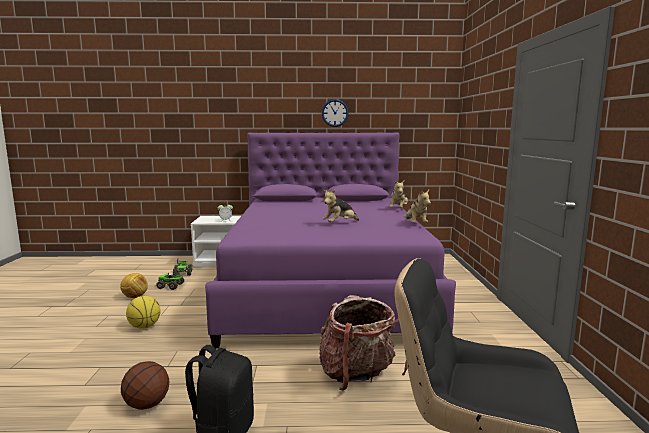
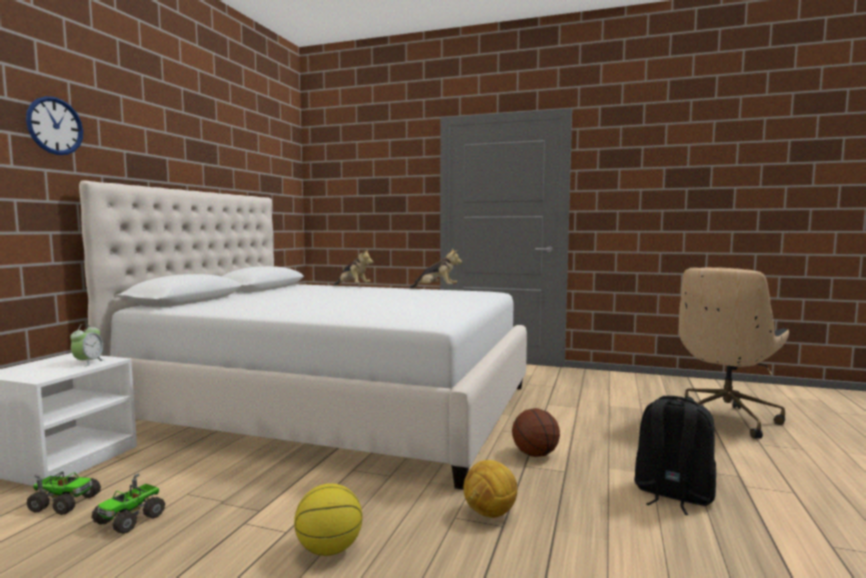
camera: 70 degrees left, 5 degrees down
football [120,273,148,298] -> football moved to [464,460,517,518]
basketball [121,361,170,410] -> basketball moved to [512,408,560,457]
purple bed [205,133,456,348] -> white bed [79,180,527,490]
backpack [319,295,408,391] -> none
wall clock [322,99,349,127] -> wall clock moved to [26,96,83,155]
plush toy [322,189,359,222] -> none

